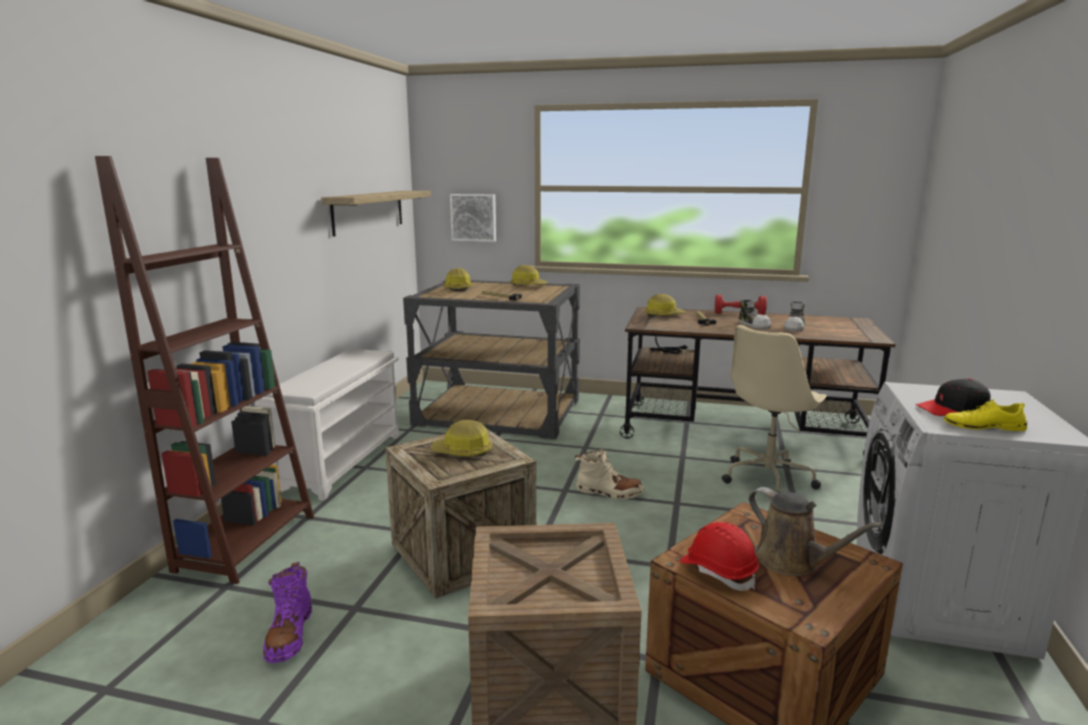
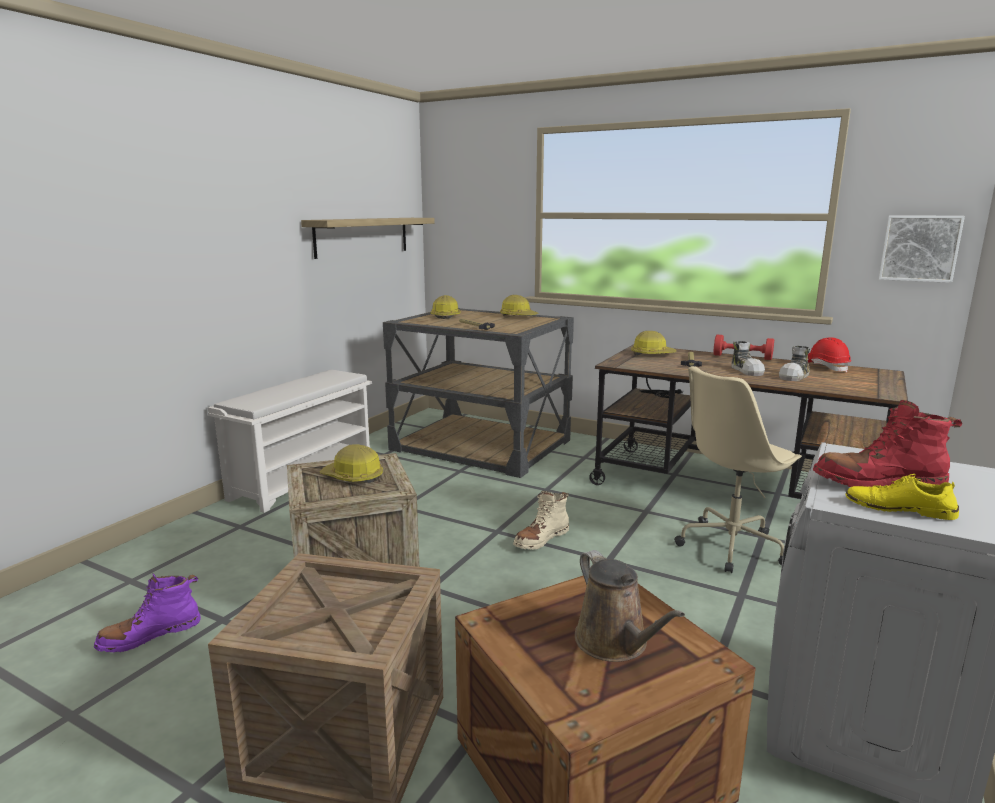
camera: 15 degrees right, 0 degrees up
brown bookcase [95,156,314,584] -> none
purple boot [263,562,312,663] -> purple boot turned 45 degrees clockwise [94,573,201,652]
picture [450,194,496,242] -> picture moved to [879,215,965,283]
beige boot [575,449,644,500] -> beige boot turned 105 degrees clockwise [513,491,569,550]
red hard hat [680,522,759,591] -> red hard hat moved to [808,337,851,372]
black cap [916,378,991,416] -> red boot [813,400,962,487]

